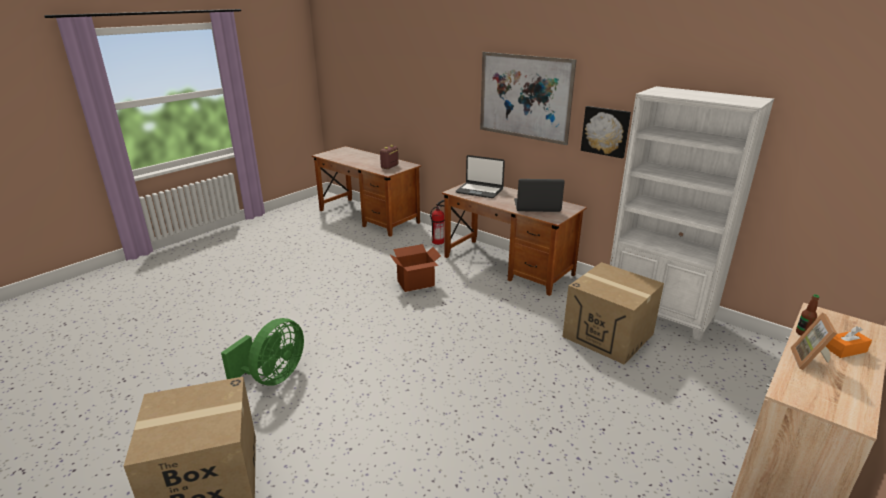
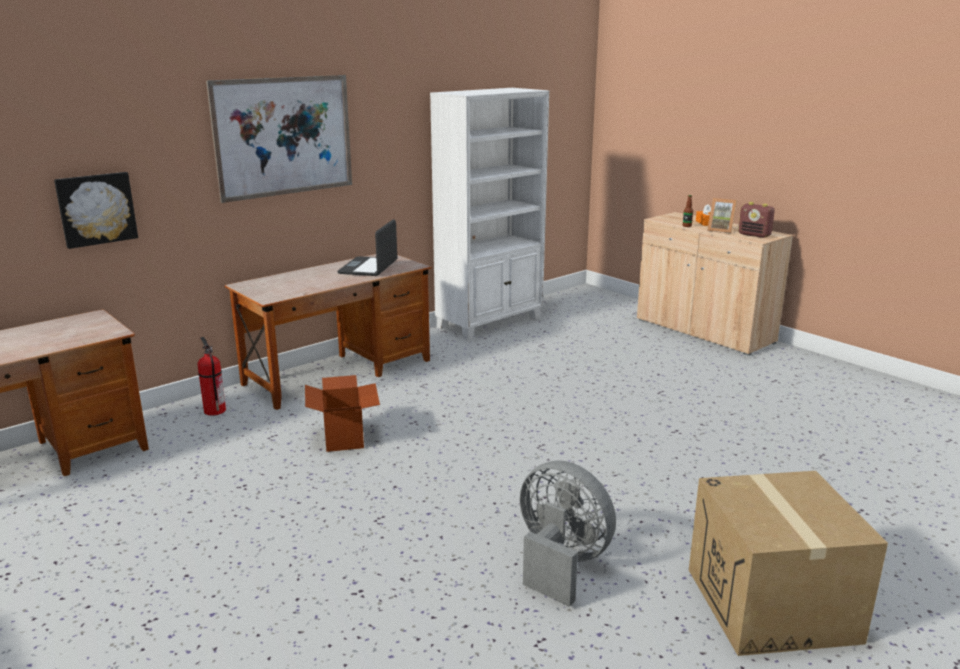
camera: 80 degrees left, 5 degrees down
green fan [221,318,304,386] -> grey fan [520,460,616,607]
radio [380,145,398,169] -> radio moved to [738,202,775,238]
laptop [456,155,505,198] -> none
cardboard box [562,262,664,365] -> none
picture [581,106,631,158] -> picture moved to [54,172,138,249]

